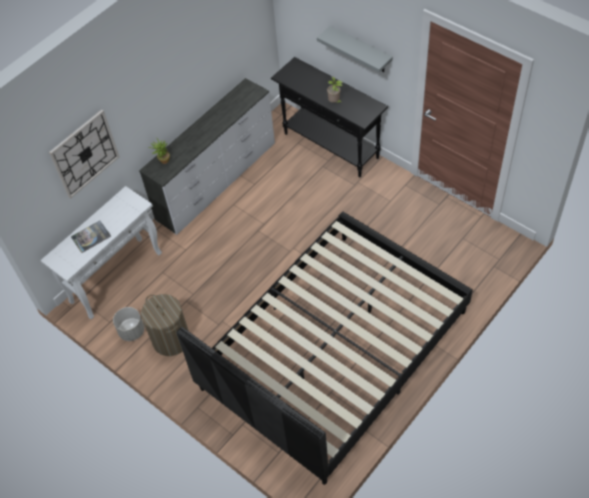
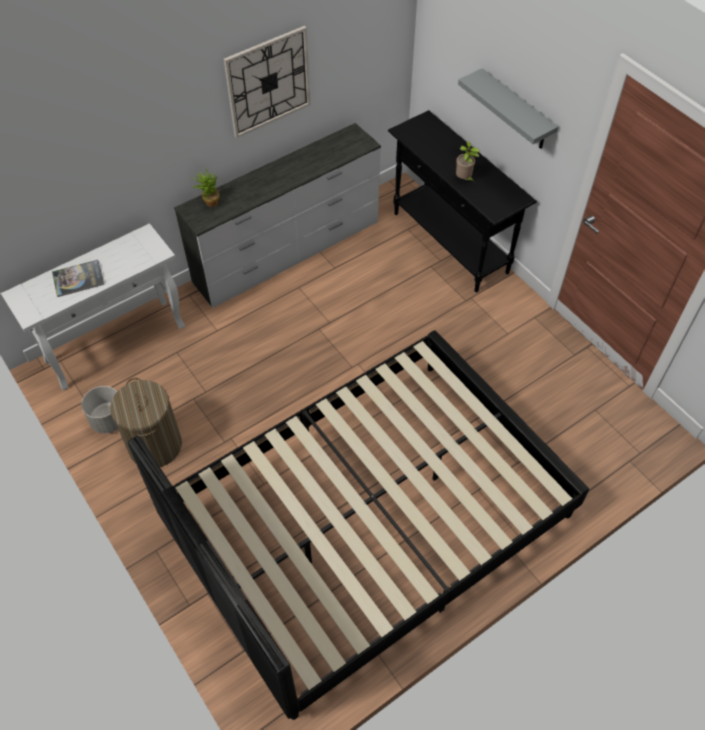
camera: 10 degrees right, 0 degrees up
wall clock [49,110,119,199] -> wall clock moved to [224,26,310,138]

